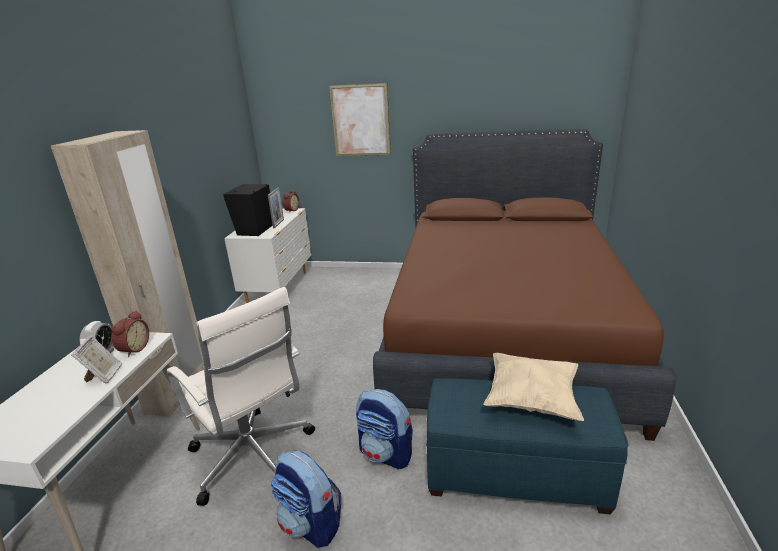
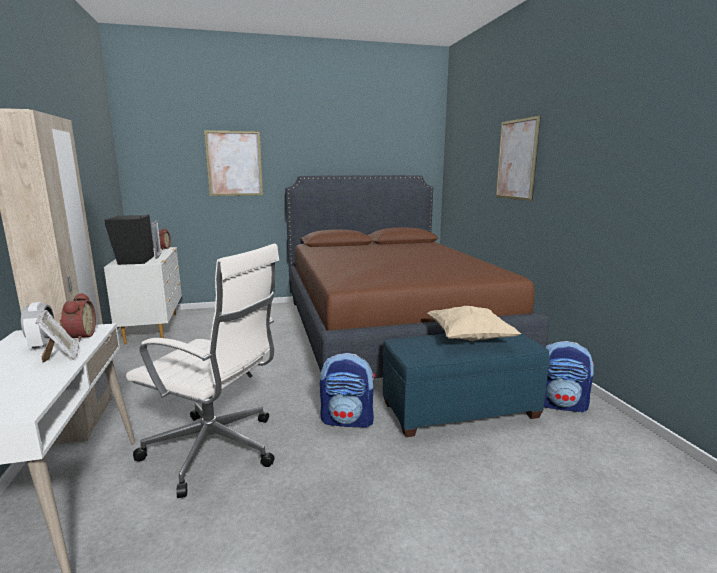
camera: 25 degrees left, 10 degrees down
backpack [271,450,341,548] -> backpack moved to [544,341,594,413]
none -> picture [496,115,541,201]

